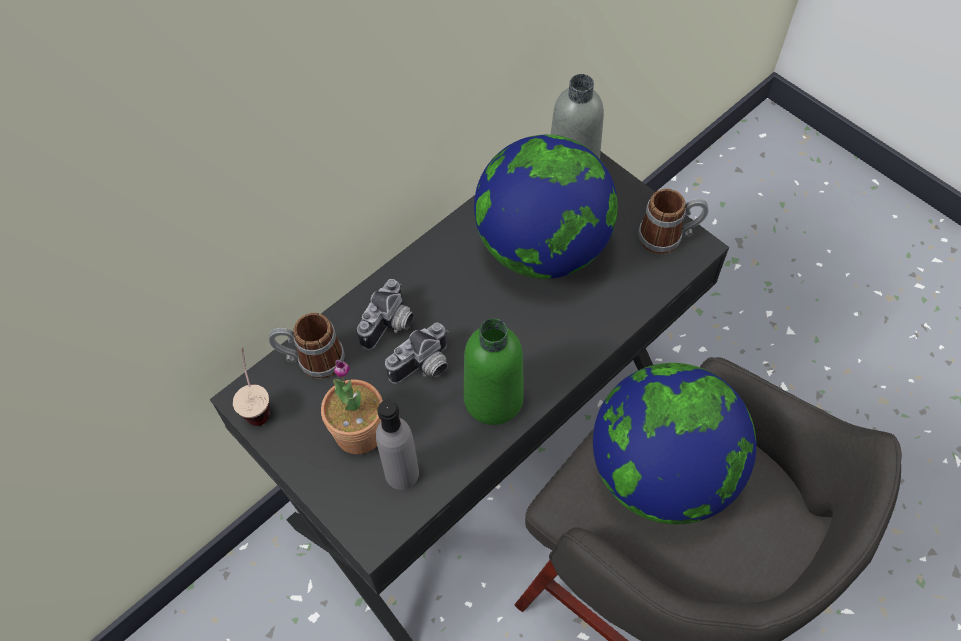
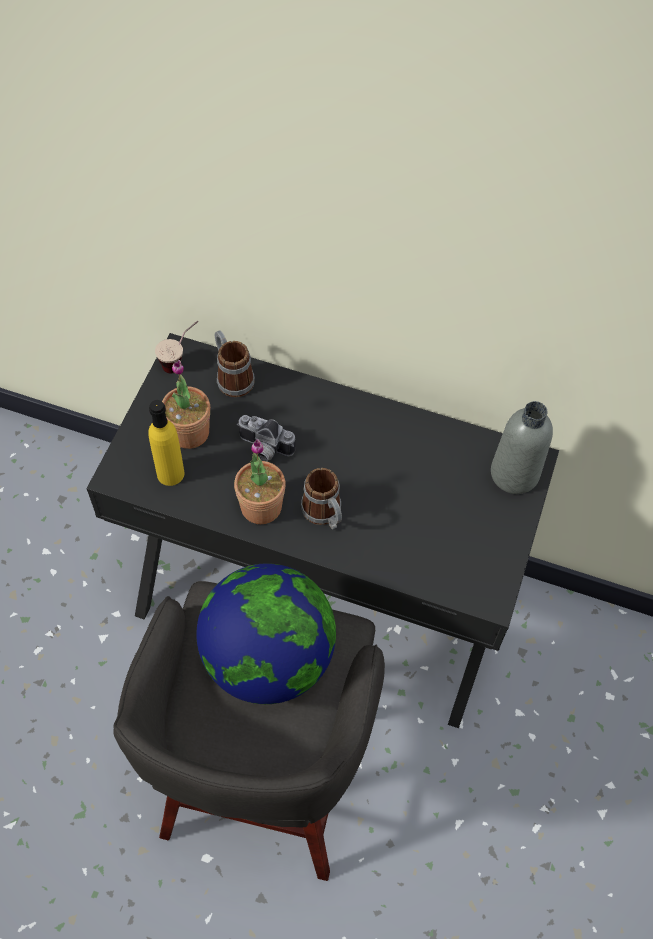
camera: 60 degrees right, 0 degrees up
camera [357,279,414,350] -> none
grey bottle [376,400,419,490] -> yellow bottle [148,400,184,486]
green bottle [464,318,524,425] -> potted plant [234,439,286,524]
globe [474,135,617,279] -> none
mug [638,189,708,254] -> mug moved to [301,468,342,530]

